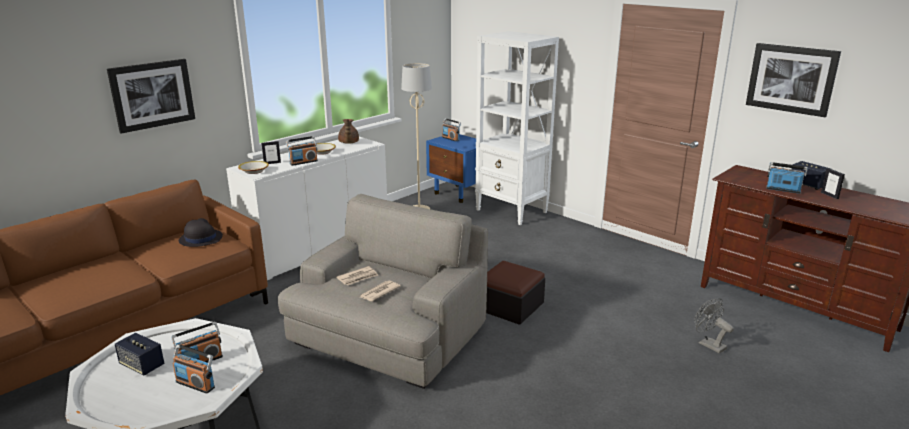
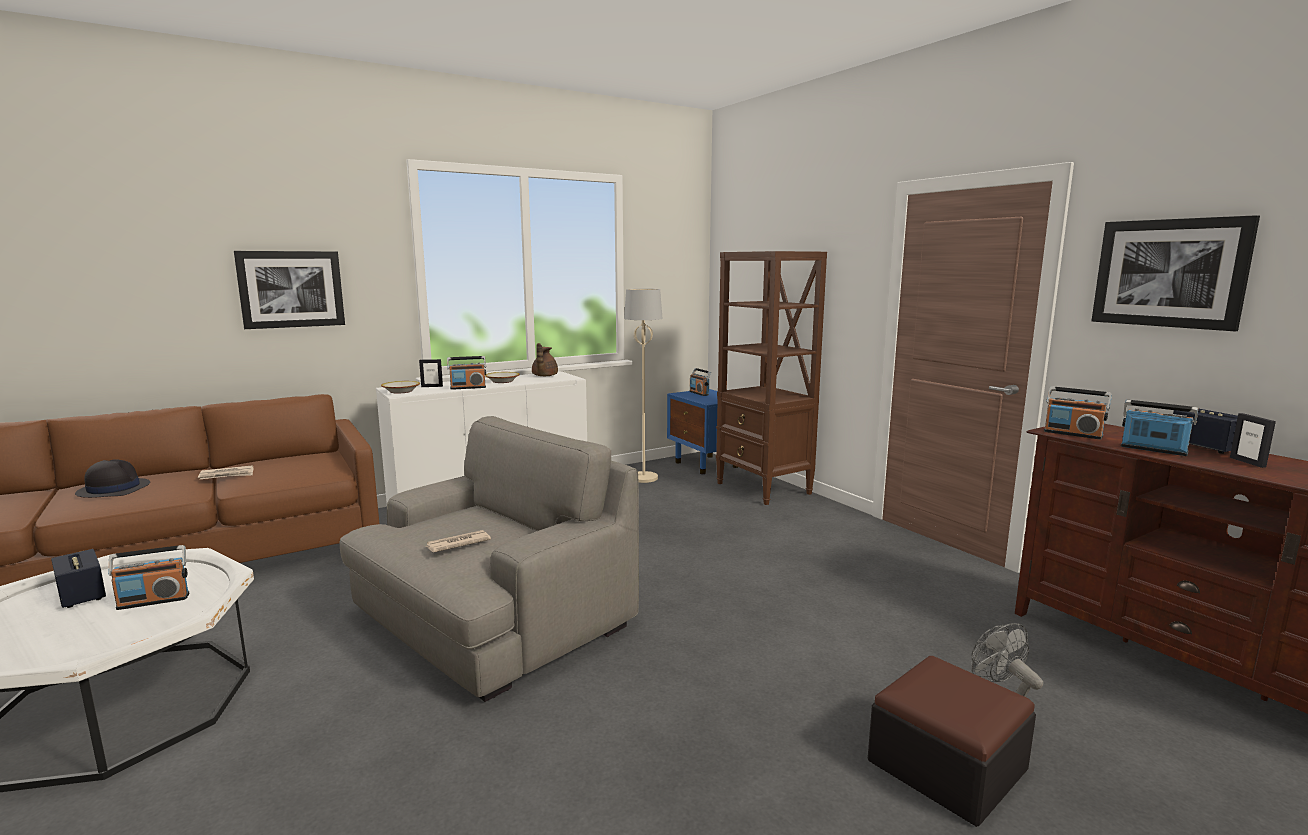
camera: 15 degrees right, 10 degrees down
radio [173,344,215,394] -> radio moved to [1044,386,1112,439]
black hat [179,218,223,247] -> black hat moved to [75,460,150,498]
newspaper [336,266,378,285] -> newspaper moved to [198,465,254,479]
white bookcase [475,31,559,225] -> brown bookcase [716,251,827,505]
ottoman [486,261,545,325] -> ottoman moved to [868,656,1036,827]

